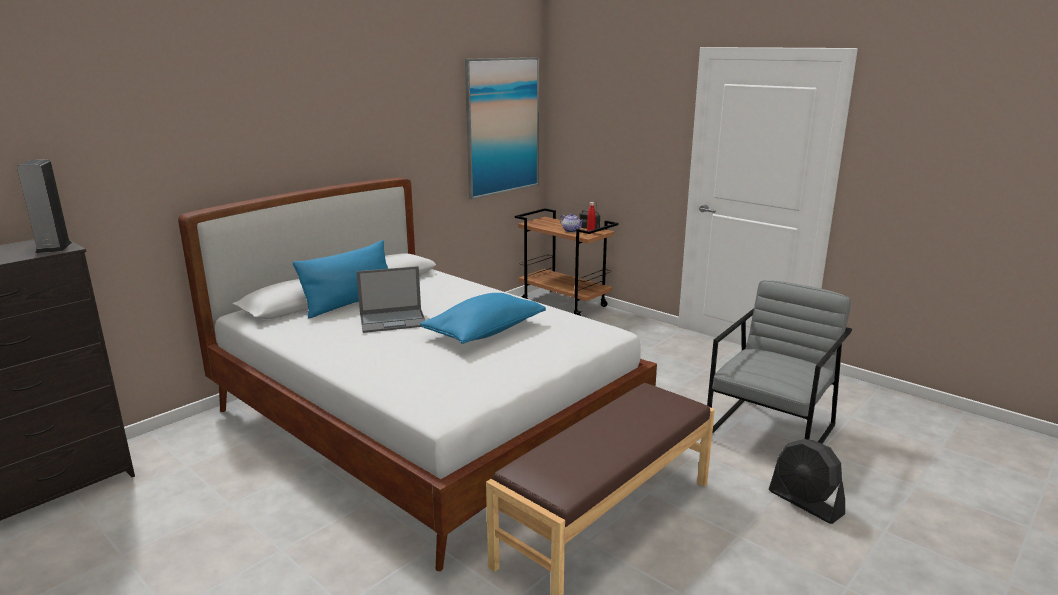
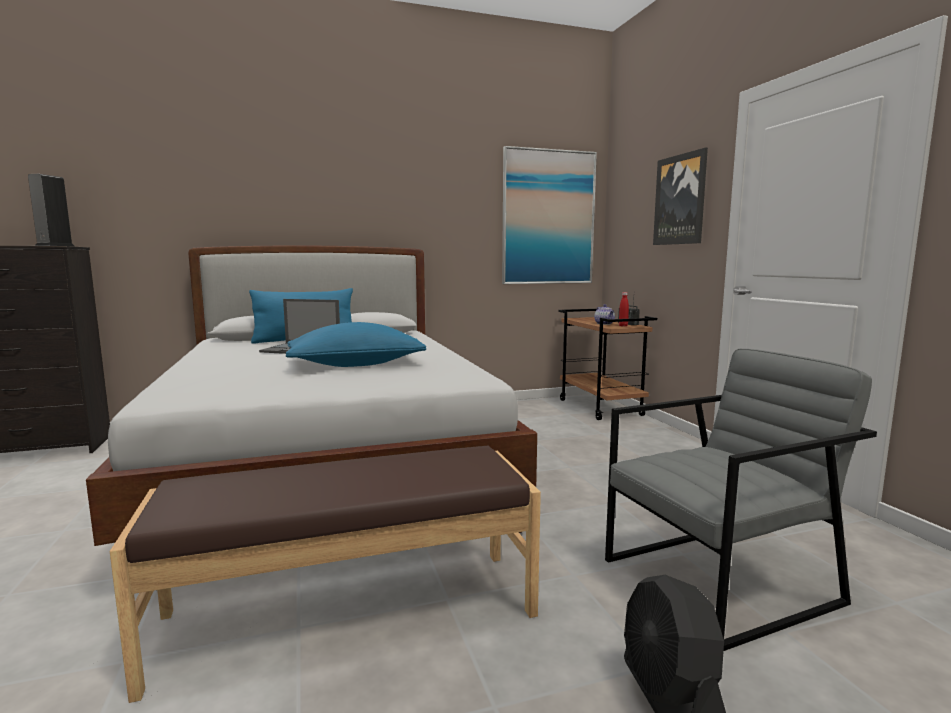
camera: 30 degrees right, 10 degrees down
none -> picture [653,148,708,245]

